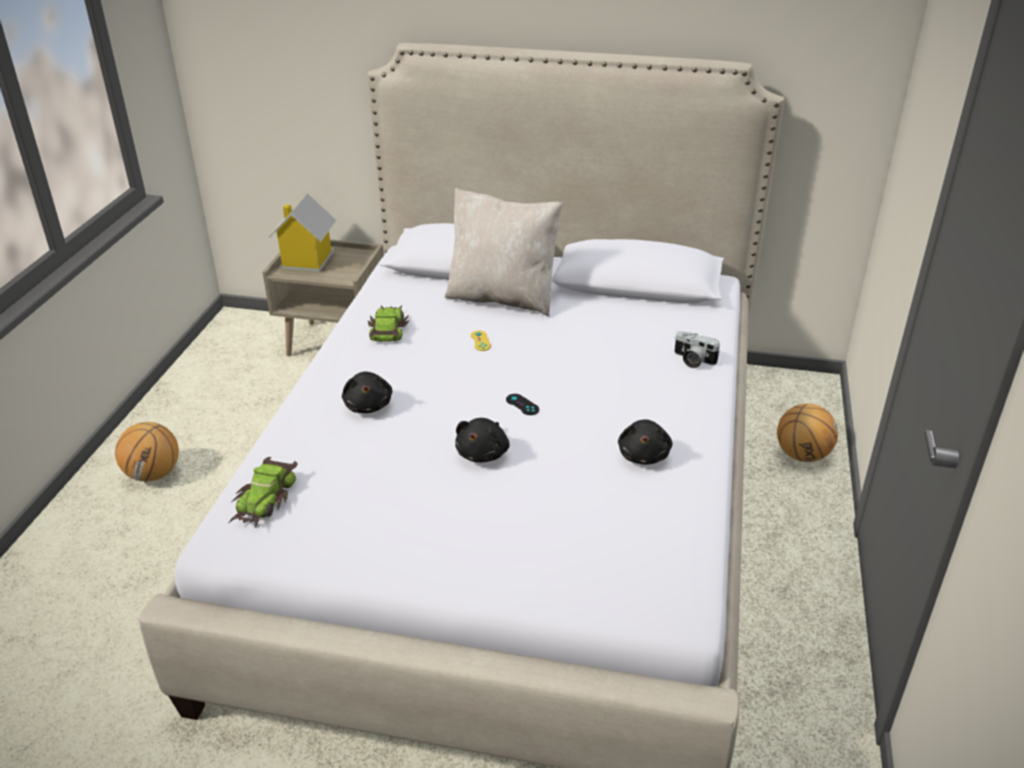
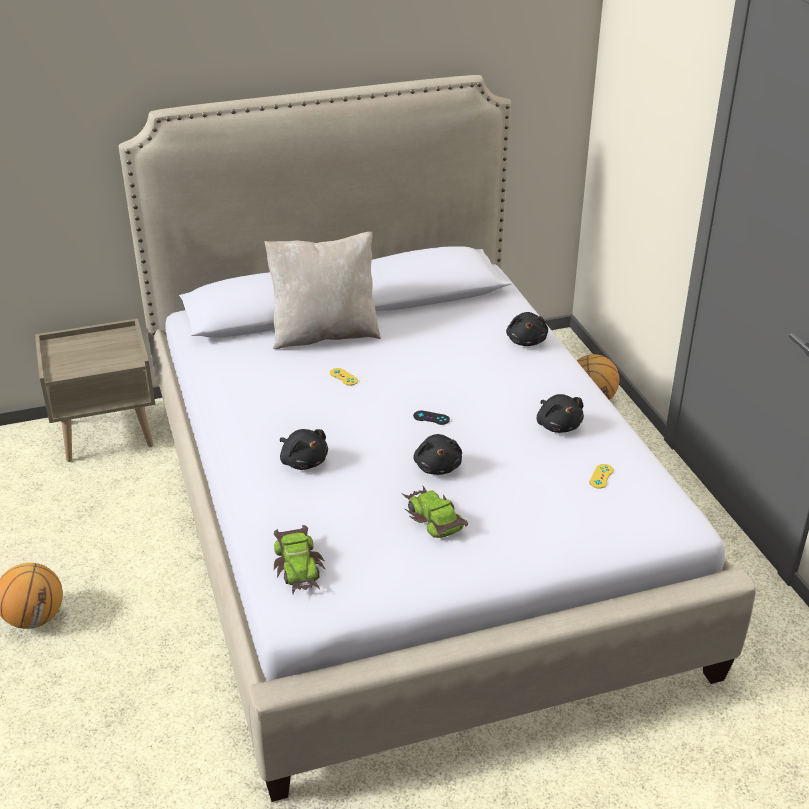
camera: 30 degrees left, 0 degrees up
toy house [268,193,337,272] -> none
toy car [368,306,409,342] -> toy car moved to [401,485,468,538]
camera [674,331,720,368] -> black plush toy [506,312,548,346]
none -> yellow game controller [589,464,613,489]

